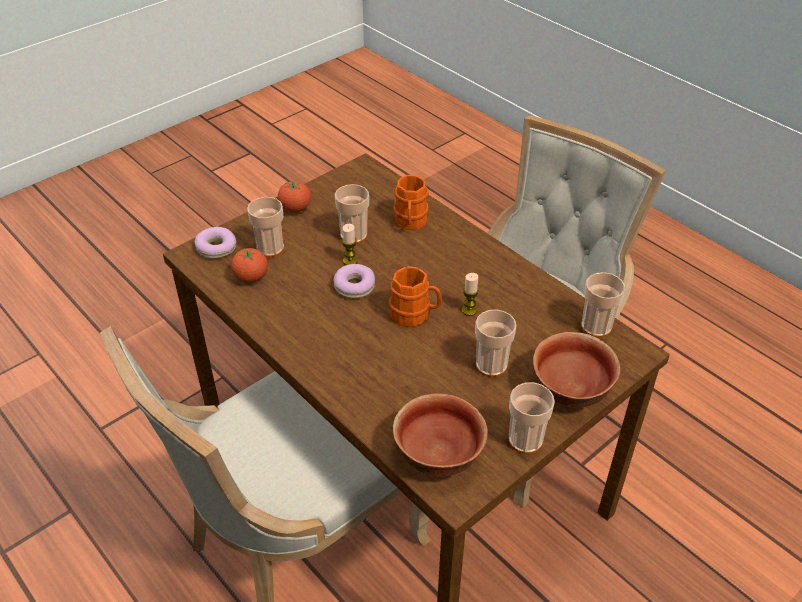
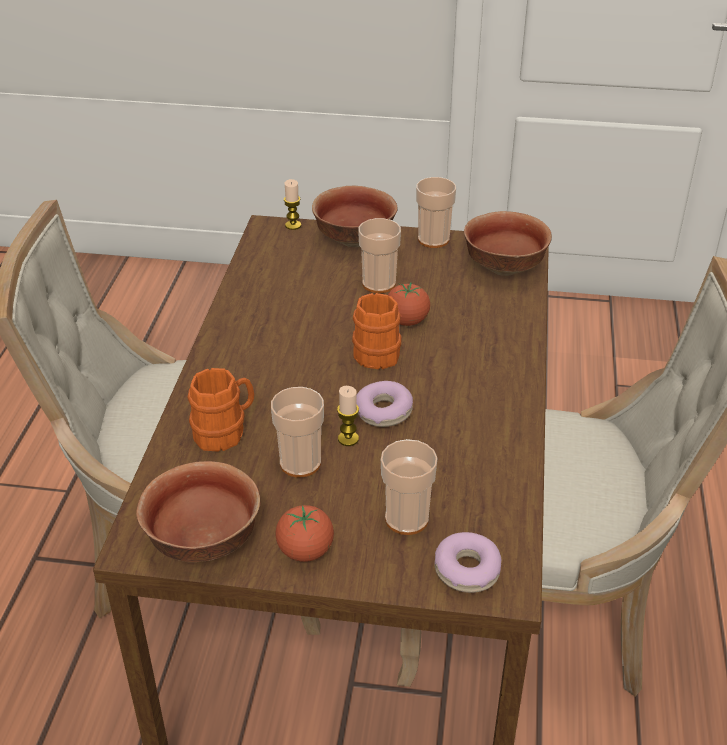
camera: 130 degrees left, 5 degrees down
tomato [231,248,268,283] -> tomato moved to [388,282,430,326]
candle [462,273,479,316] -> candle moved to [284,179,301,230]
cup [581,272,625,338] -> none
none -> bowl [136,461,261,562]

